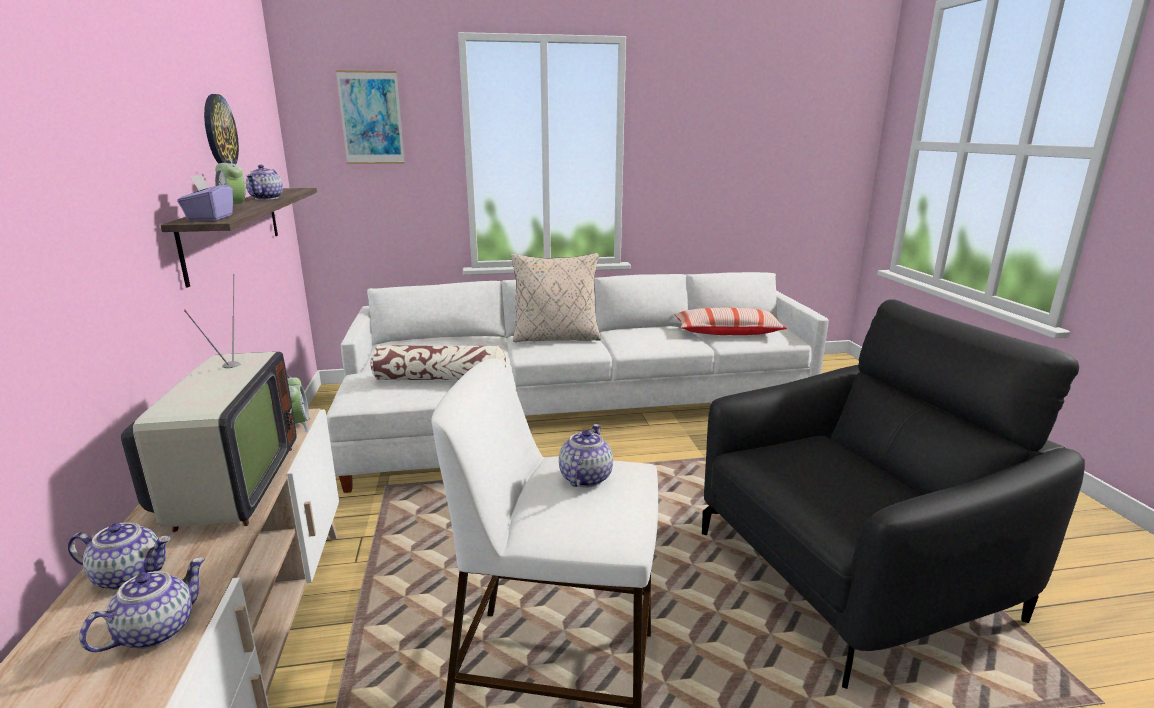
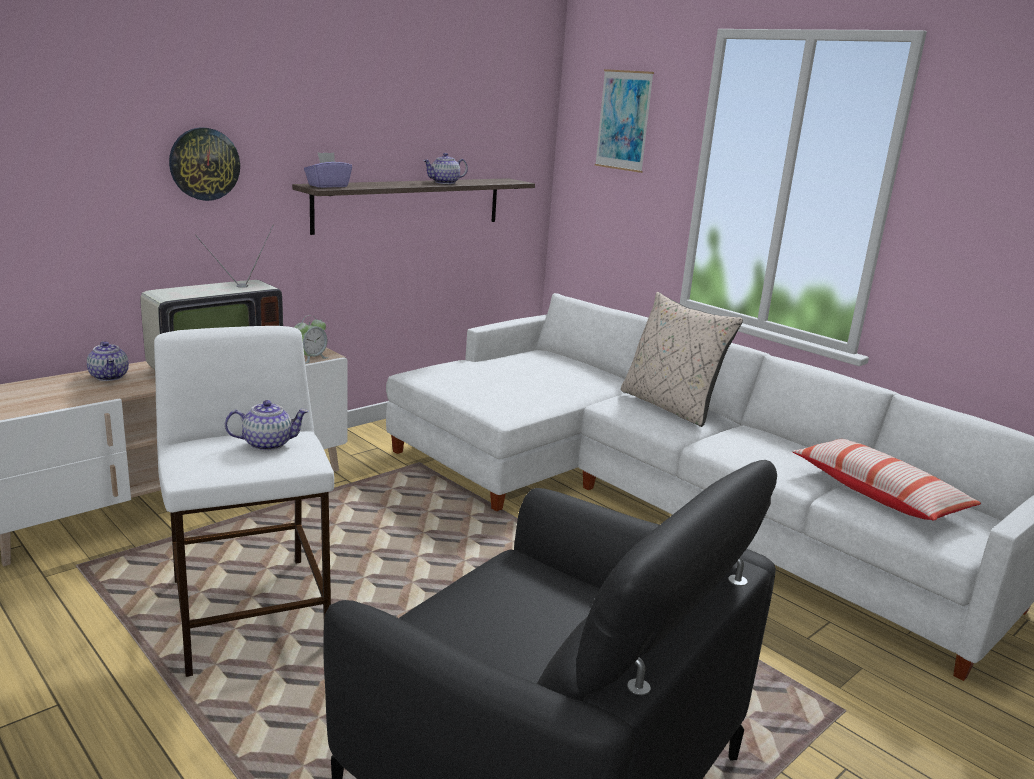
camera: 55 degrees right, 0 degrees up
teapot [79,557,205,652] -> none
wall clock [204,94,239,164] -> wall clock moved to [169,128,240,201]
alarm clock [215,156,246,204] -> none
pillow [370,345,506,380] -> none

